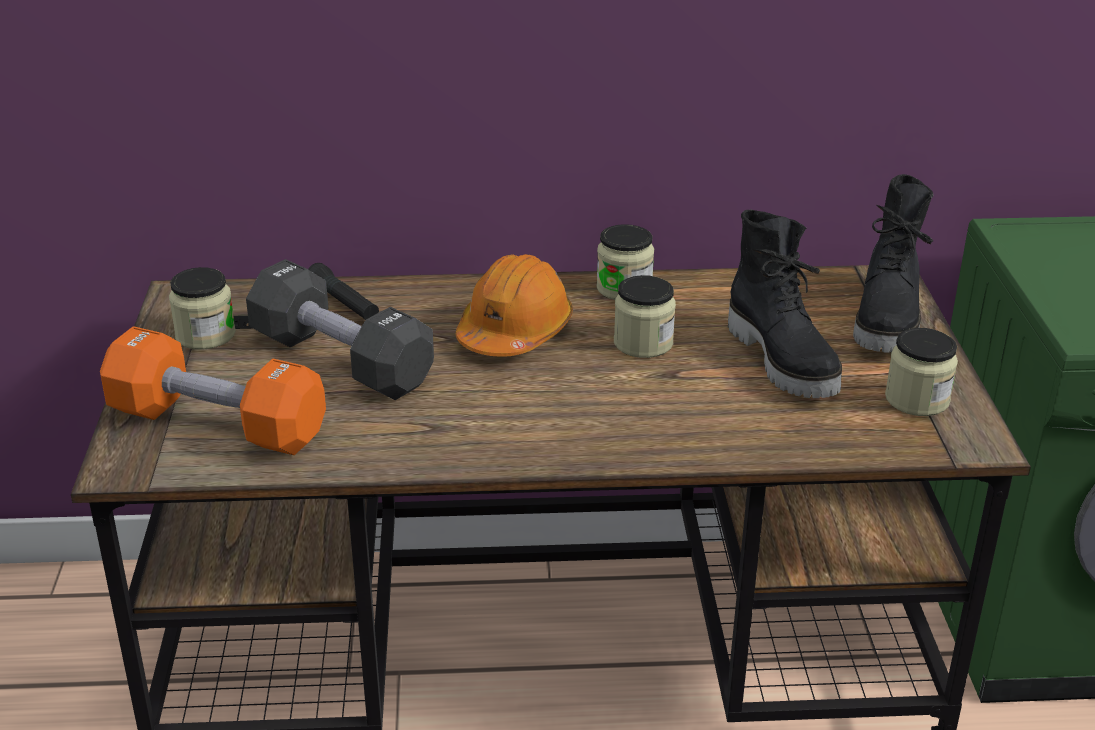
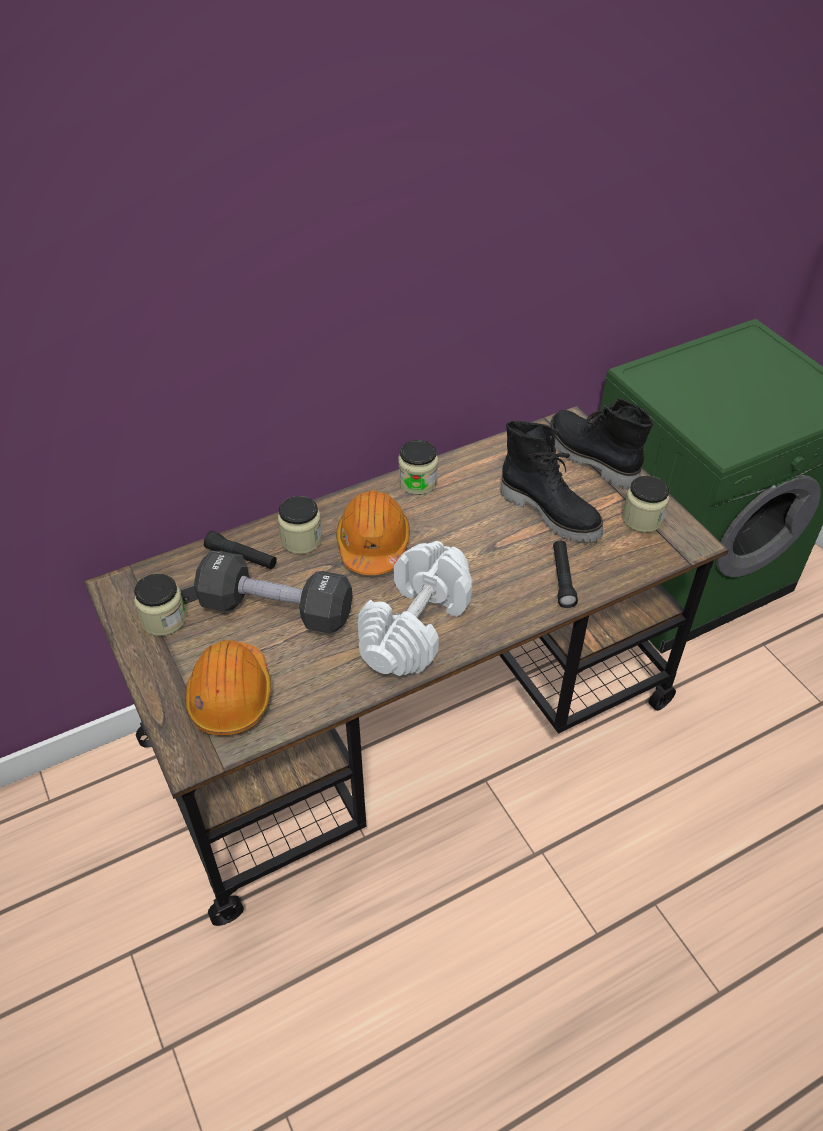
camera: 25 degrees left, 15 degrees up
orange dumbbell [100,326,326,455] -> orange hard hat [185,640,271,735]
jar [614,275,676,358] -> jar moved to [278,496,322,554]
black boot [853,174,933,353] -> black boot turned 150 degrees clockwise [549,398,653,489]
none -> white dumbbell [358,541,472,676]
none -> black flashlight [553,540,578,608]

